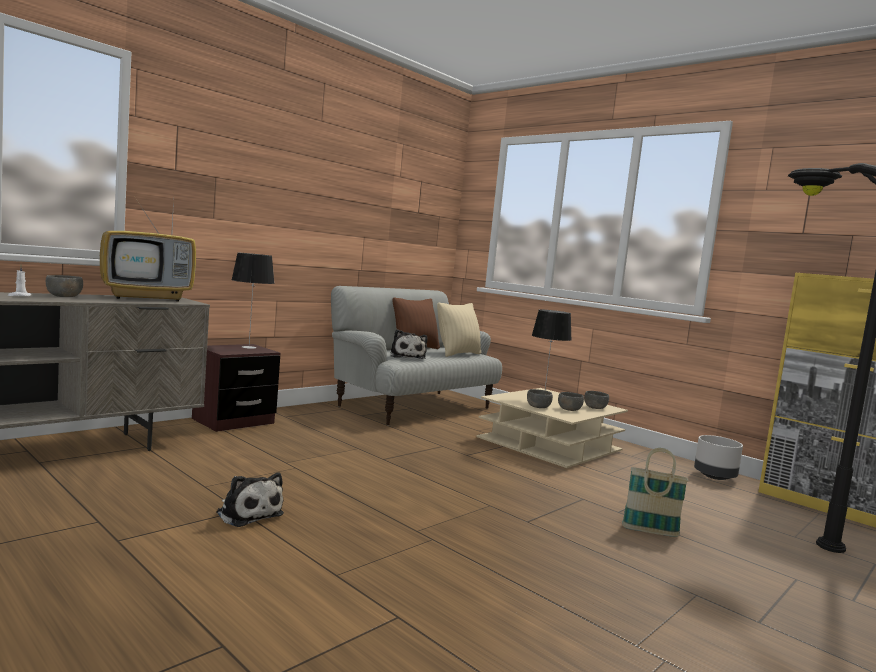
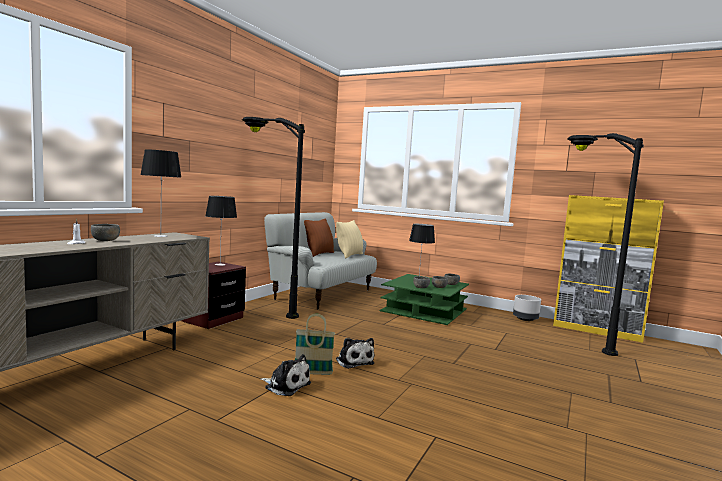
camera: 15 degrees left, 0 degrees up
television [100,199,196,302] -> table lamp [141,149,182,237]
plush toy [390,329,428,359] -> plush toy moved to [336,338,375,369]
beige coffee table [476,388,628,468] -> green coffee table [379,274,469,325]
basket [622,448,689,537] -> basket moved to [295,313,335,375]
none -> black floor lamp [242,117,305,319]

